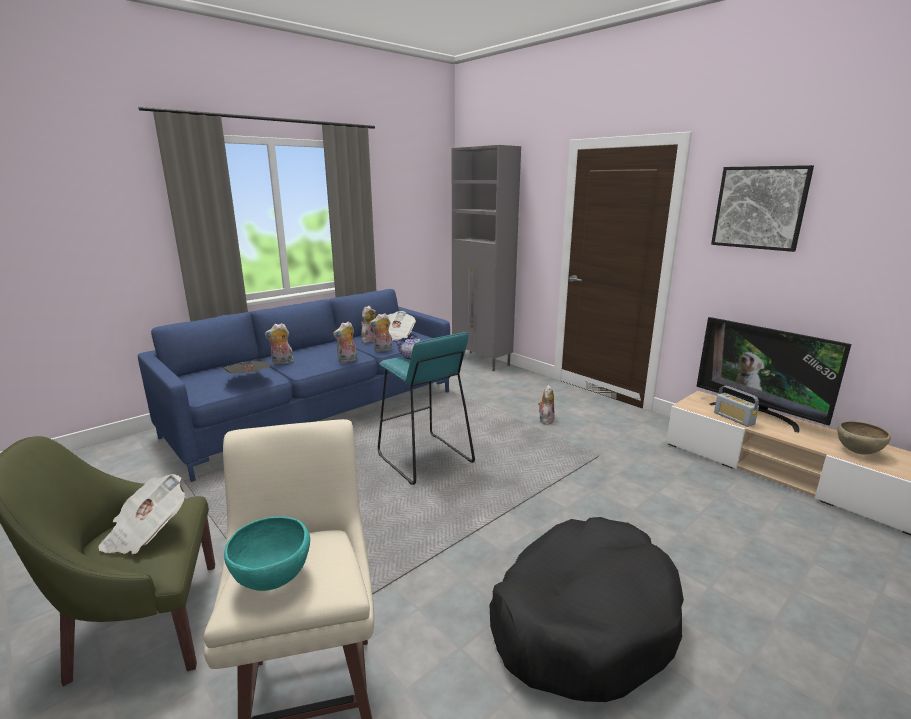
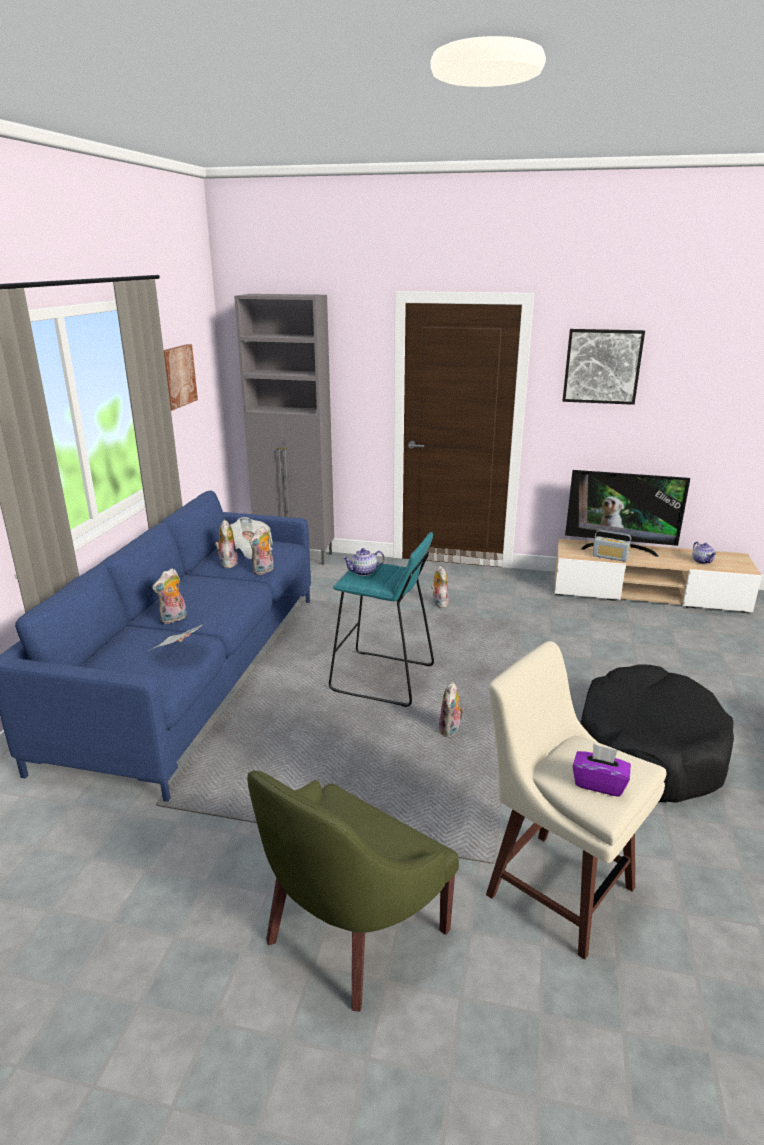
camera: 35 degrees left, 5 degrees up
newspaper [98,474,185,554] -> none
turquoise bowl [224,517,310,591] -> purple tissue box [573,744,631,797]
plush toy [333,322,357,363] -> plush toy moved to [439,682,464,737]
brown bowl [837,421,891,454] -> teapot [692,541,716,564]
none -> picture [164,344,198,411]

